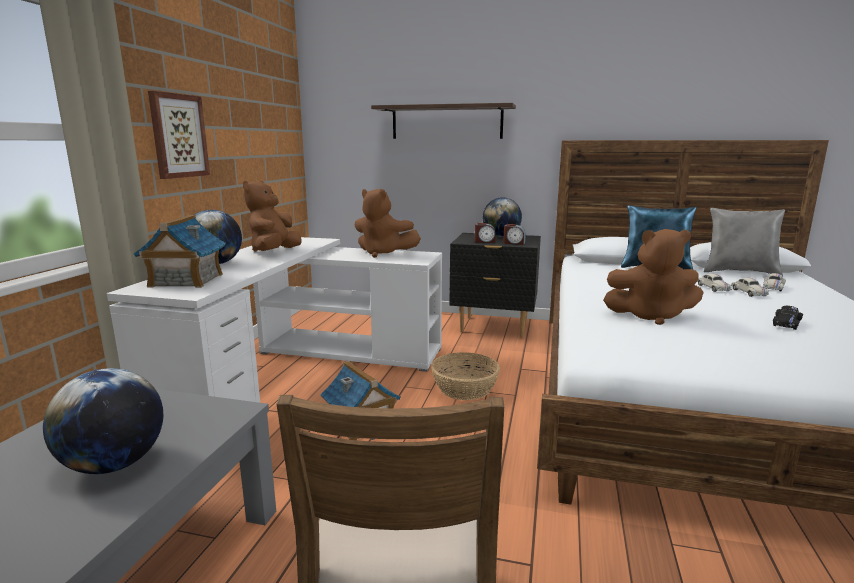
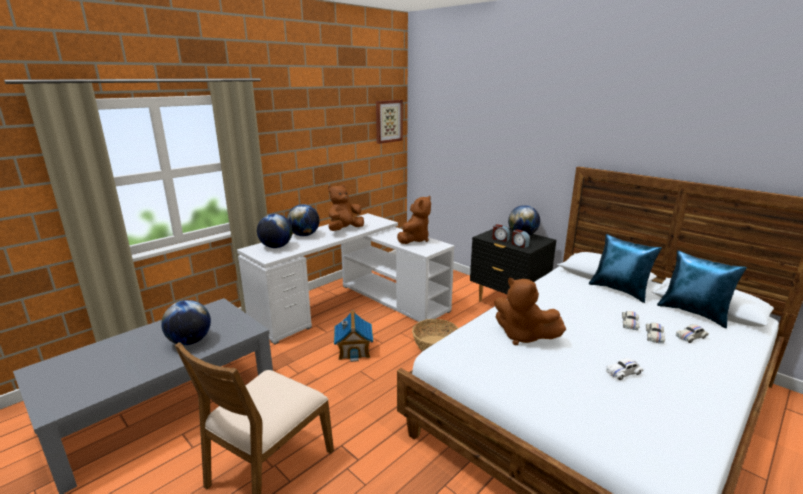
camera: 30 degrees right, 5 degrees up
toy house [134,215,226,288] -> globe [257,214,293,248]
picture [148,91,210,179] -> picture moved to [376,100,403,144]
brown plush toy [354,189,421,258] -> brown plush toy turned 120 degrees counterclockwise [397,196,431,244]
shelf [371,103,516,139] -> none
grey pillow [704,208,785,277] -> blue pillow [657,250,747,328]
black toy car [773,306,803,330] -> white toy car [605,358,643,380]

